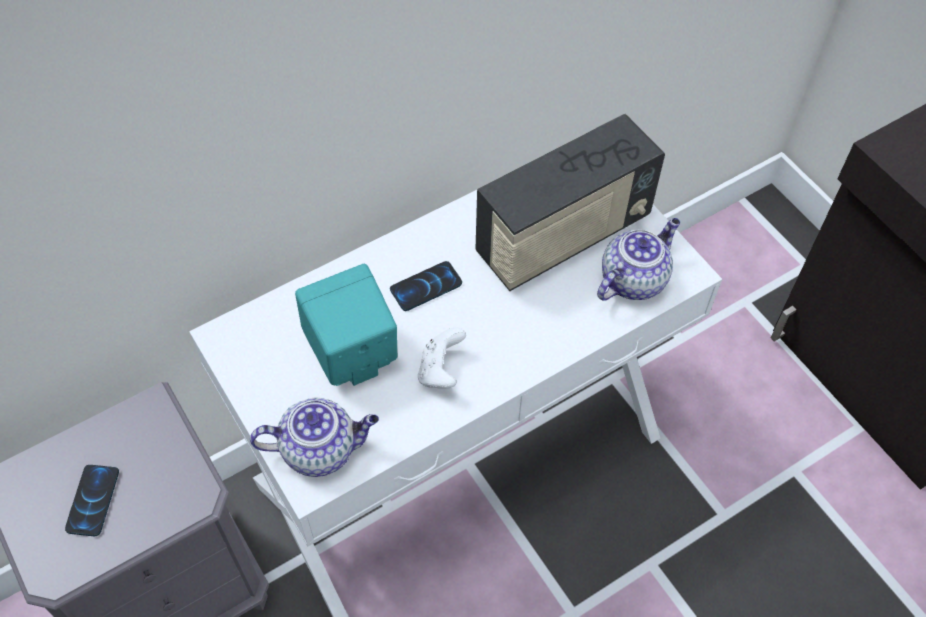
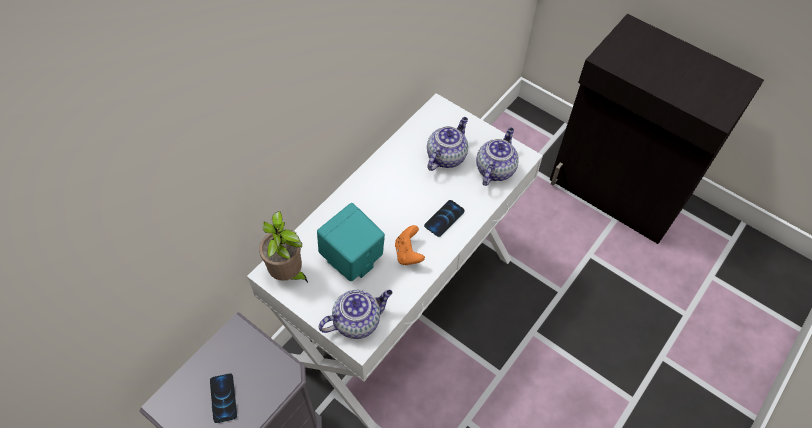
camera: 20 degrees left, 0 degrees up
phone [390,261,462,311] -> phone moved to [424,200,465,237]
white game controller [418,328,466,389] -> orange game controller [395,225,425,265]
radio [475,114,665,291] -> teapot [427,117,468,171]
none -> potted plant [259,211,308,283]

